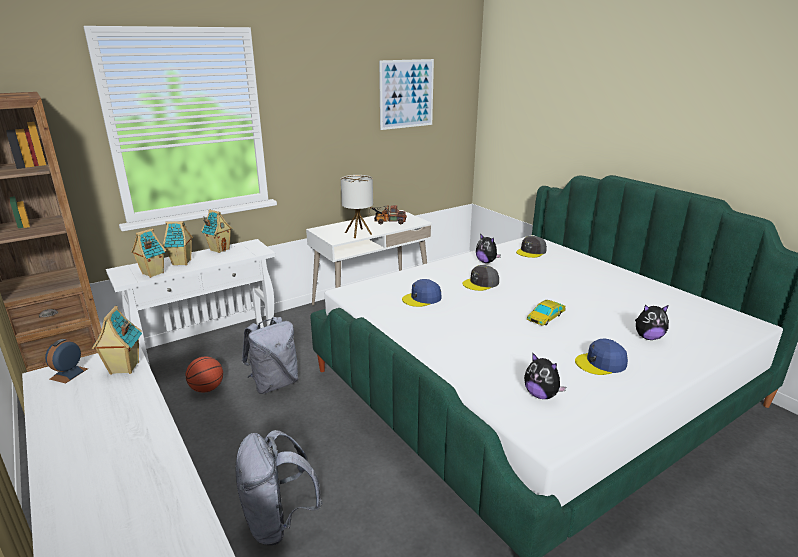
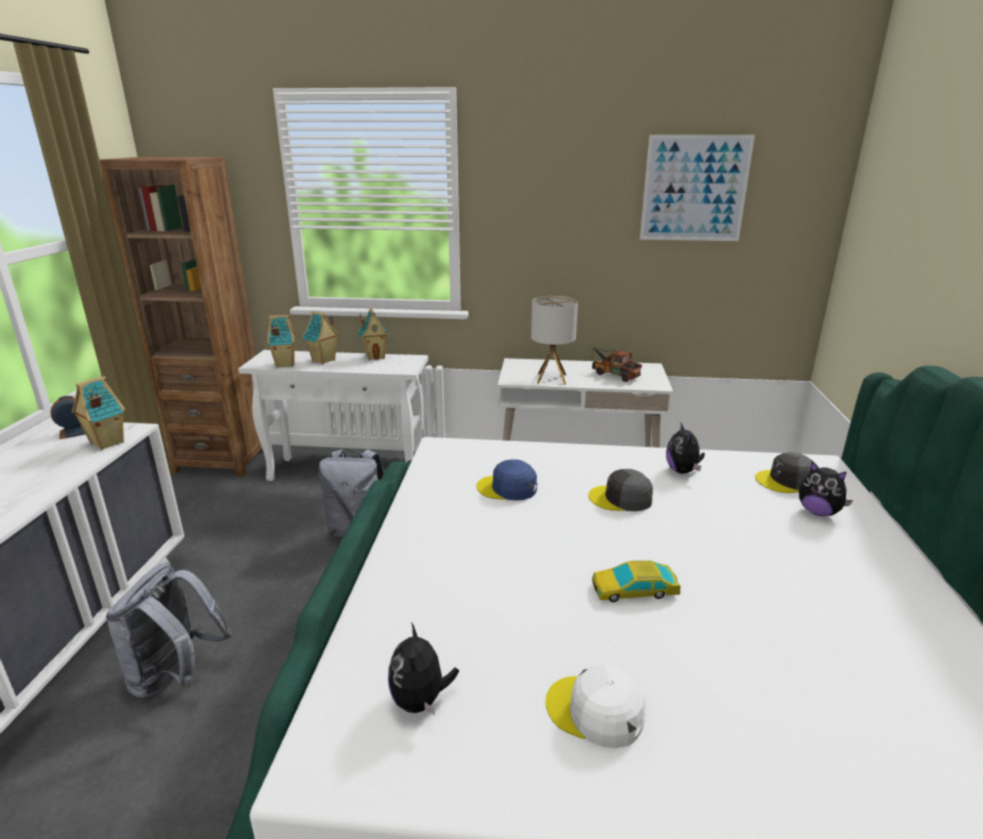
camera: 40 degrees right, 0 degrees up
basketball [186,357,223,393] -> none
blue cap [575,339,628,375] -> white cap [546,665,646,748]
plush toy [635,305,669,340] -> plush toy moved to [799,462,853,516]

